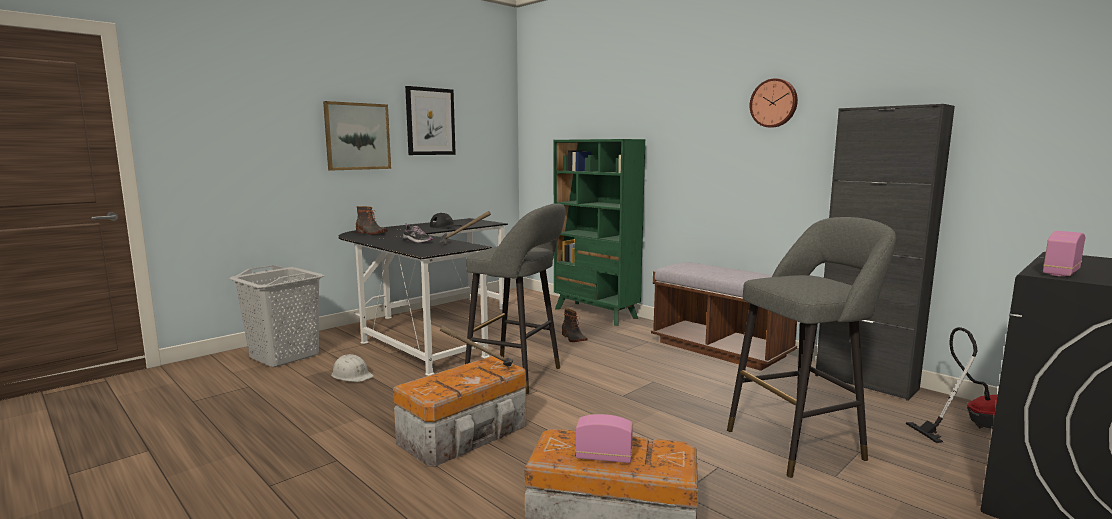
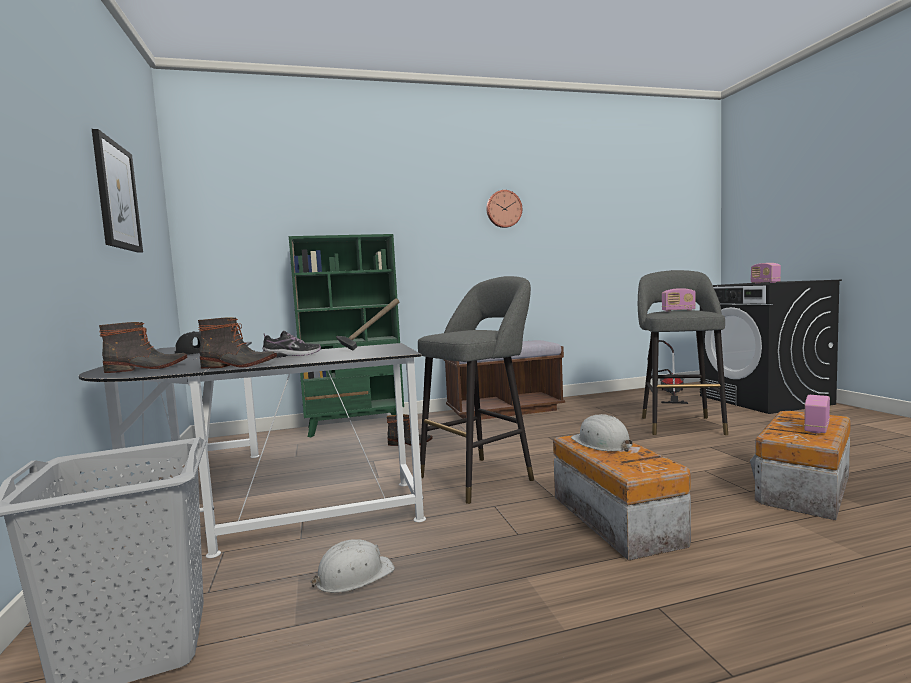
camera: 60 degrees left, 5 degrees down
picture [323,101,391,171] -> none
hammer [440,325,513,366] -> white hard hat [571,414,633,452]
black cabinet [815,104,955,401] -> none
none -> boot [198,317,277,368]
none -> radio [662,288,696,311]

